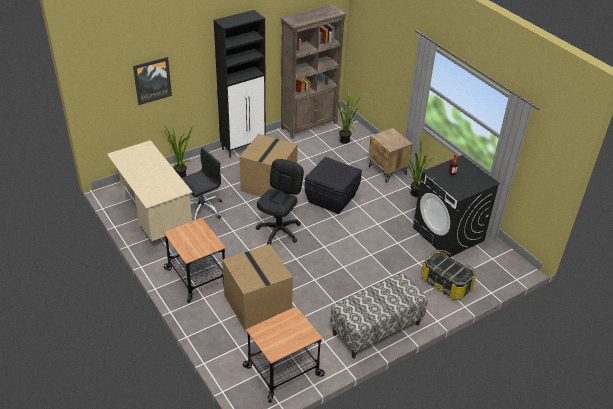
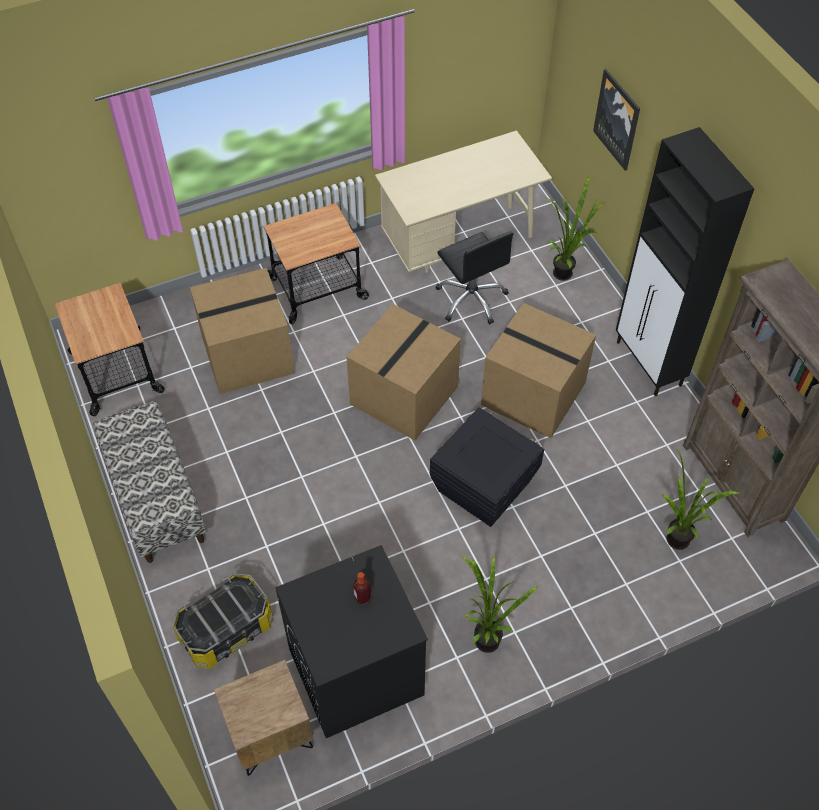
camera: 100 degrees right, 15 degrees up
black office chair [256,159,304,245] -> cardboard box [346,304,461,440]
brown nightstand [368,128,413,183] -> brown nightstand moved to [214,660,314,776]

